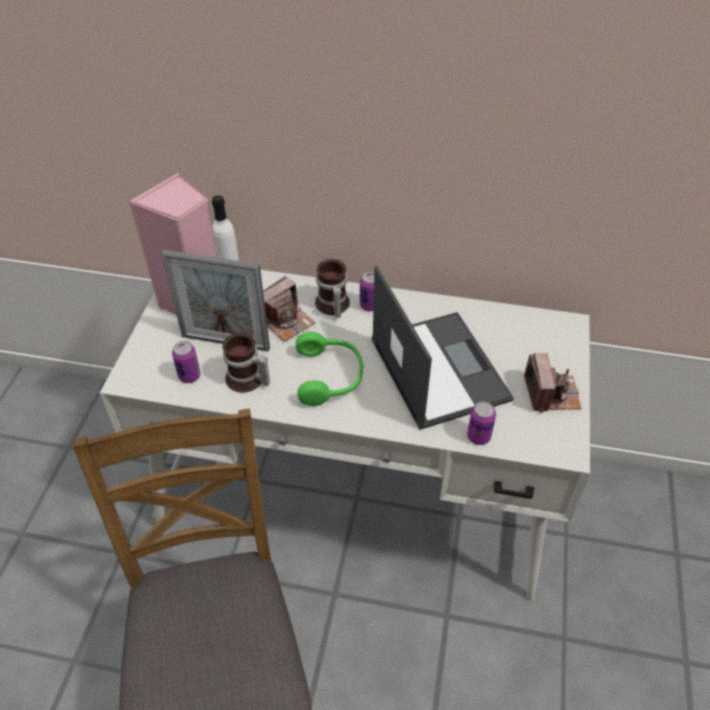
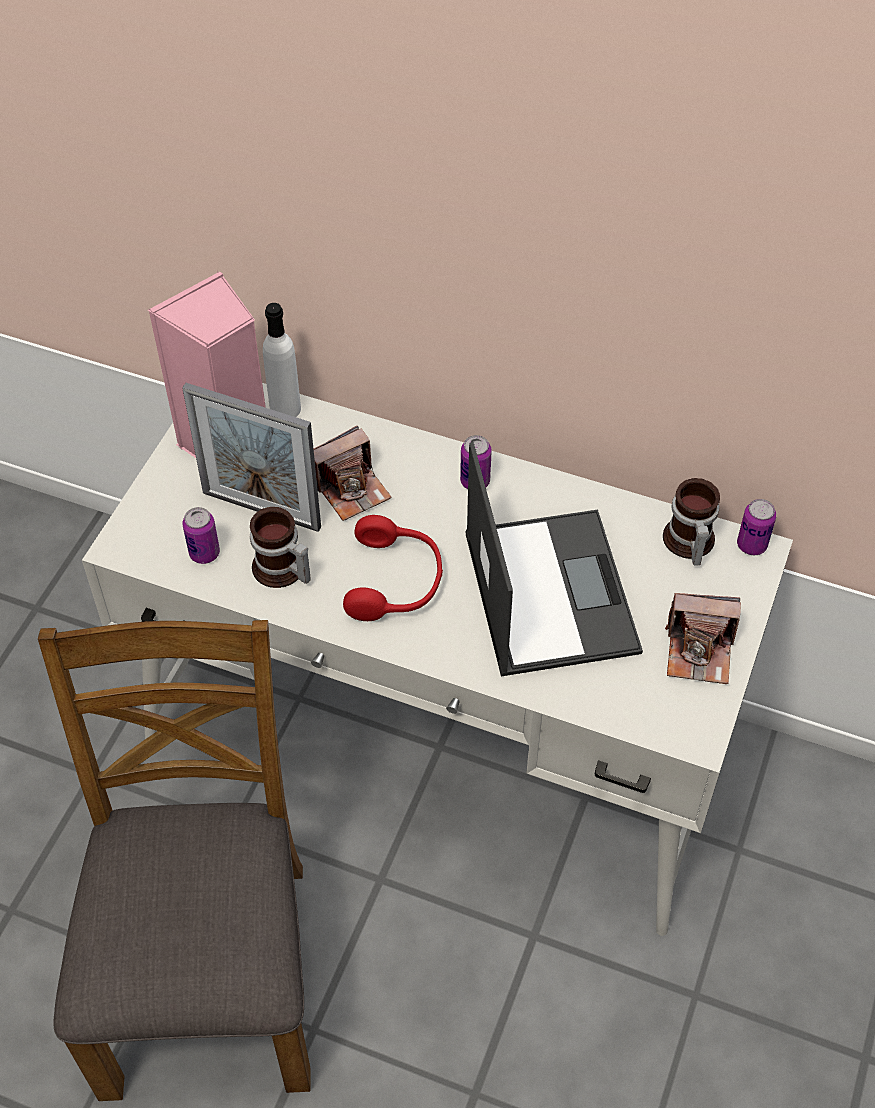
camera: 10 degrees right, 5 degrees up
green headphones [296,332,364,406] -> red headphones [343,515,443,621]
mug [315,259,350,318] -> mug moved to [663,478,720,566]
can [467,401,496,445] -> can moved to [737,499,776,555]
camera [524,353,581,413] -> camera turned 90 degrees clockwise [665,593,741,684]

